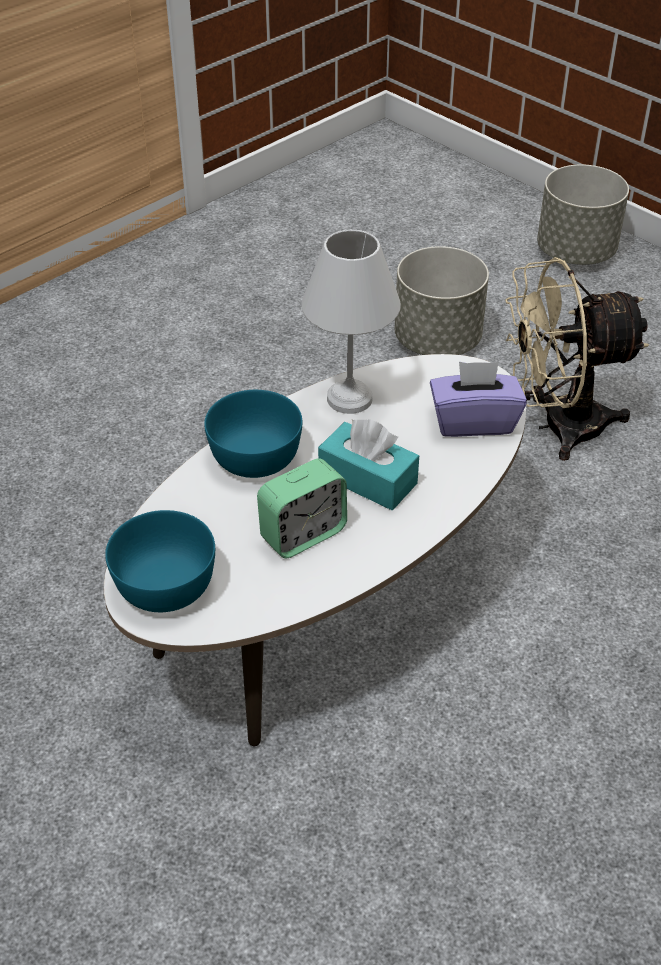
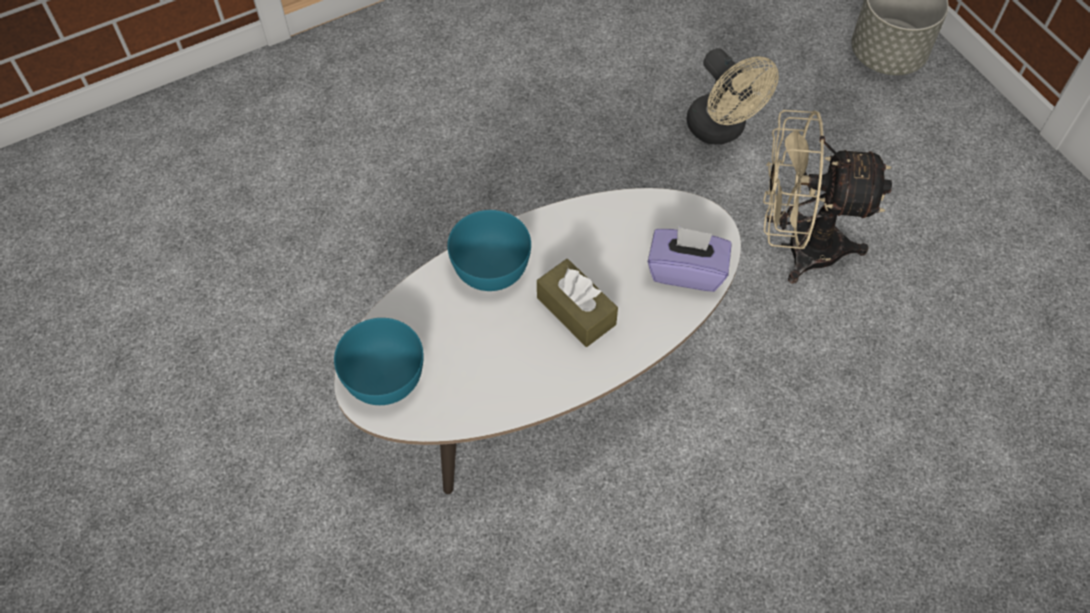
camera: 15 degrees right, 15 degrees up
alarm clock [257,458,347,558] -> none
white table lamp [302,230,401,414] -> none
turquoise tissue box [318,419,419,510] -> brown tissue box [537,259,618,347]
grey planter [395,246,489,355] -> beige fan [686,48,779,145]

